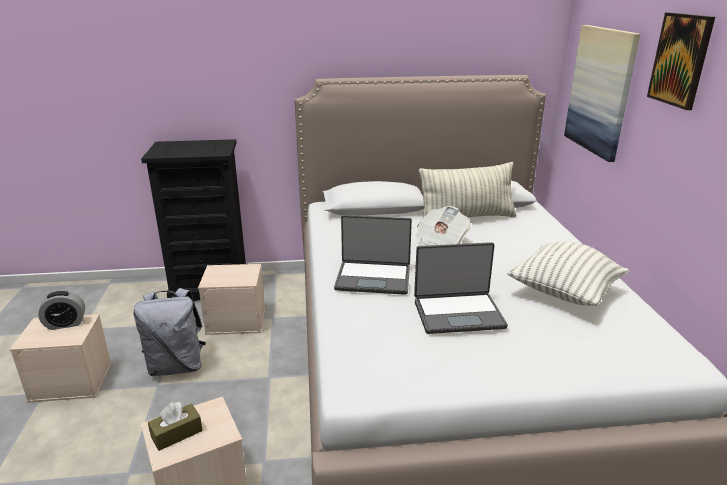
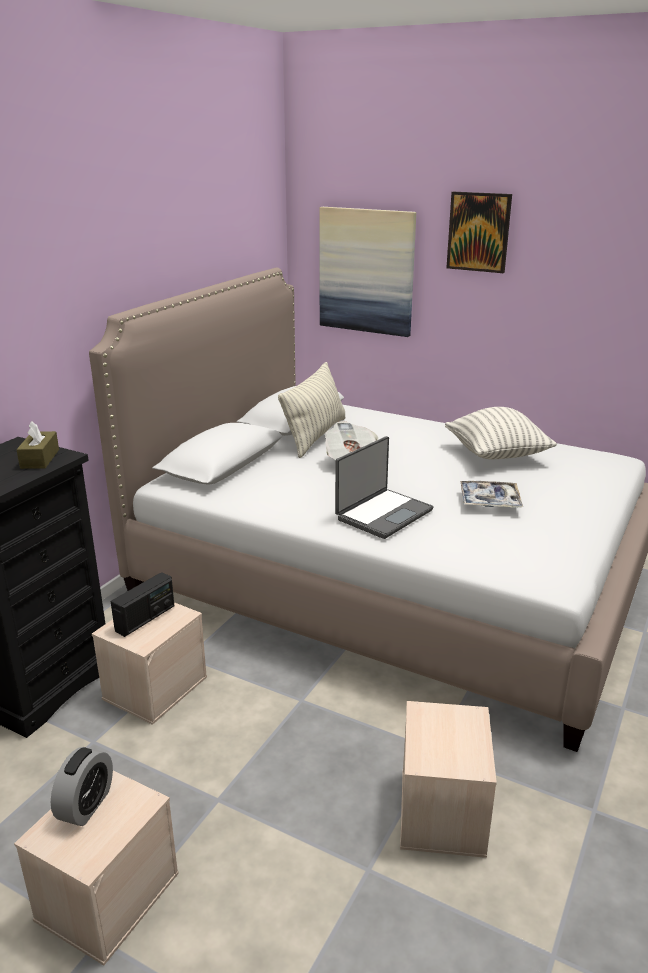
camera: 55 degrees left, 0 degrees up
grey backpack [133,288,206,376] -> none
brown tissue box [148,402,203,451] -> brown tissue box moved to [16,421,59,469]
laptop [414,242,508,334] -> tray [460,481,523,508]
none -> radio [111,572,174,637]

